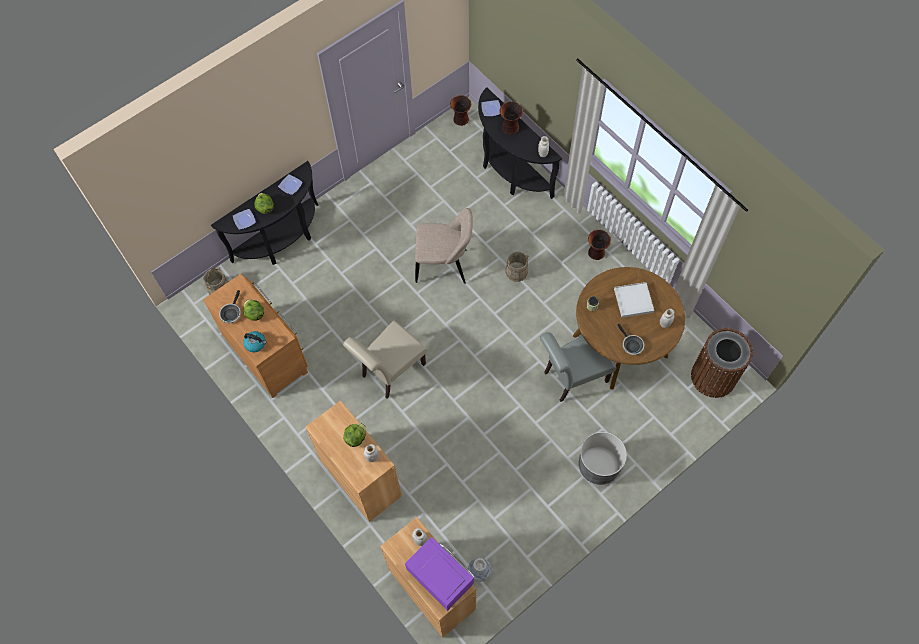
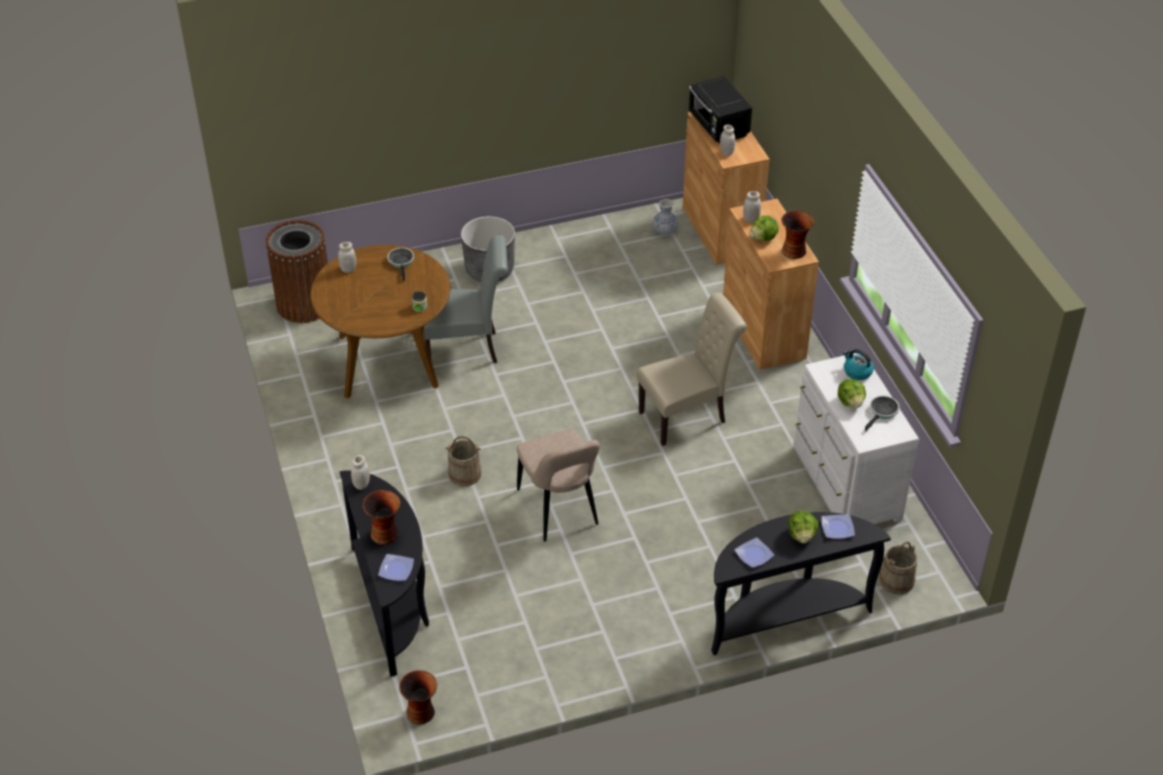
camera: 160 degrees left, 20 degrees down
brown dresser [203,274,308,398] -> white dresser [794,353,919,524]
purple microwave [405,537,475,611] -> black microwave [689,76,752,144]
beige chair [415,208,473,284] -> beige chair turned 135 degrees counterclockwise [517,429,600,542]
vase [588,230,611,260] -> vase moved to [781,211,814,259]
white tray [614,282,654,318] -> none

